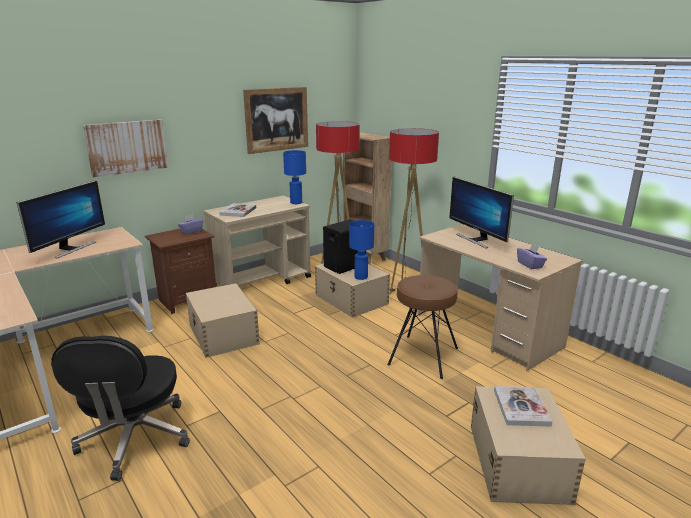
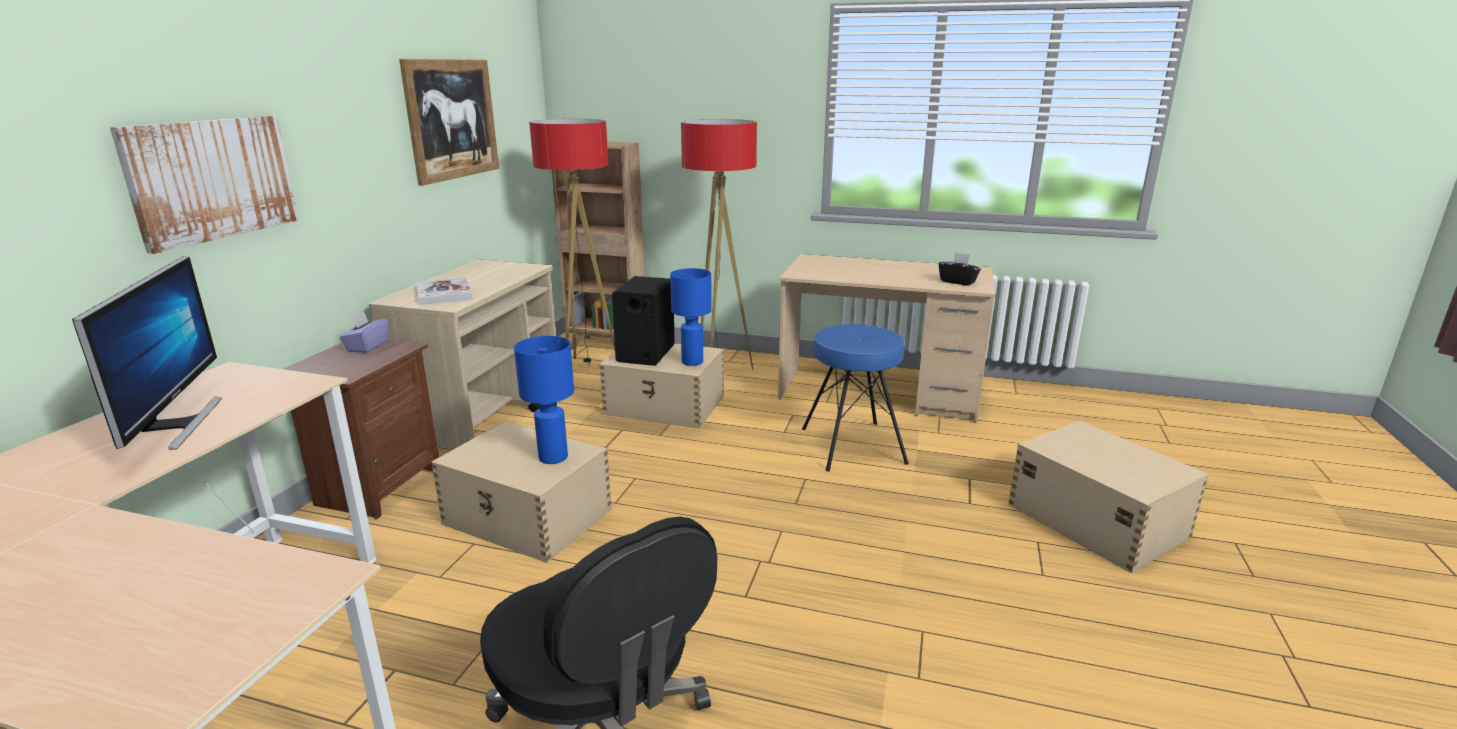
camera: 35 degrees left, 0 degrees up
blue table lamp [283,150,306,204] -> blue table lamp moved to [514,336,574,464]
brown stool [387,275,458,379] -> blue stool [802,324,909,472]
monitor [449,177,514,248] -> none
book [494,386,552,427] -> none
purple tissue box [517,243,547,269] -> black tissue box [938,252,981,286]

